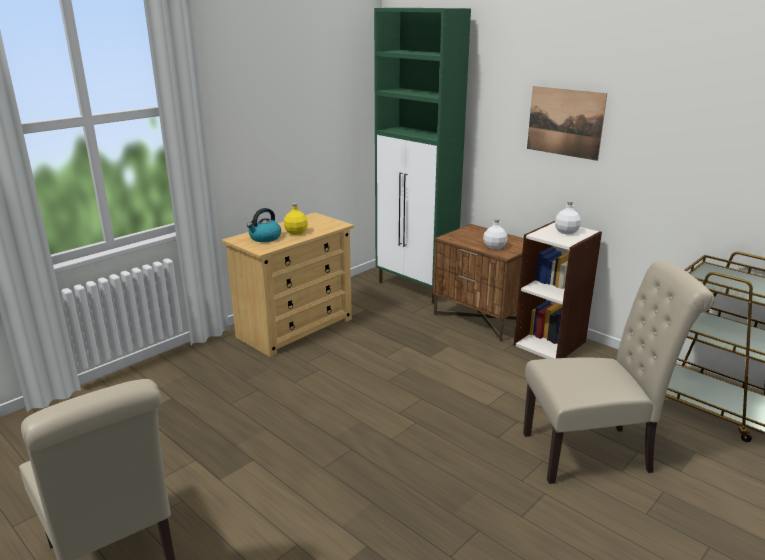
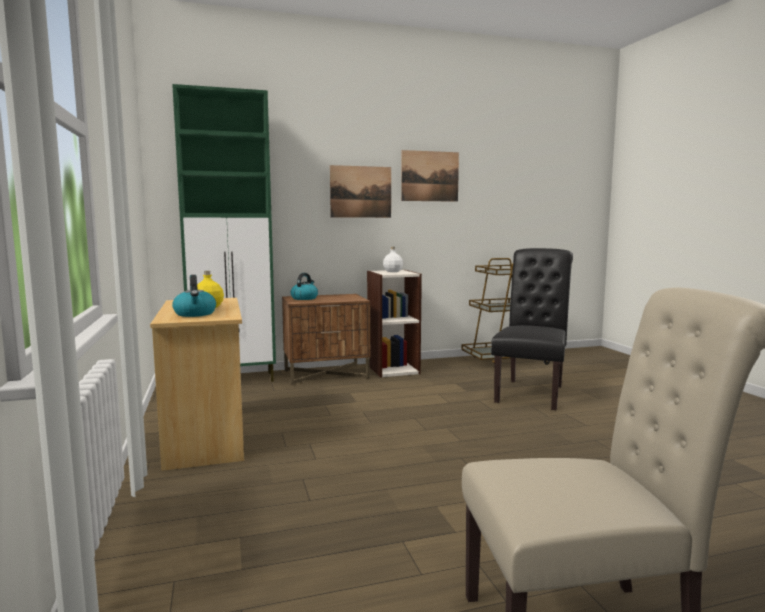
camera: 60 degrees left, 15 degrees down
white bottle [483,219,508,250] -> none
beige chair [523,260,715,484] -> black chair [491,248,573,410]
none -> kettle [291,273,318,300]
none -> picture [401,150,459,202]

